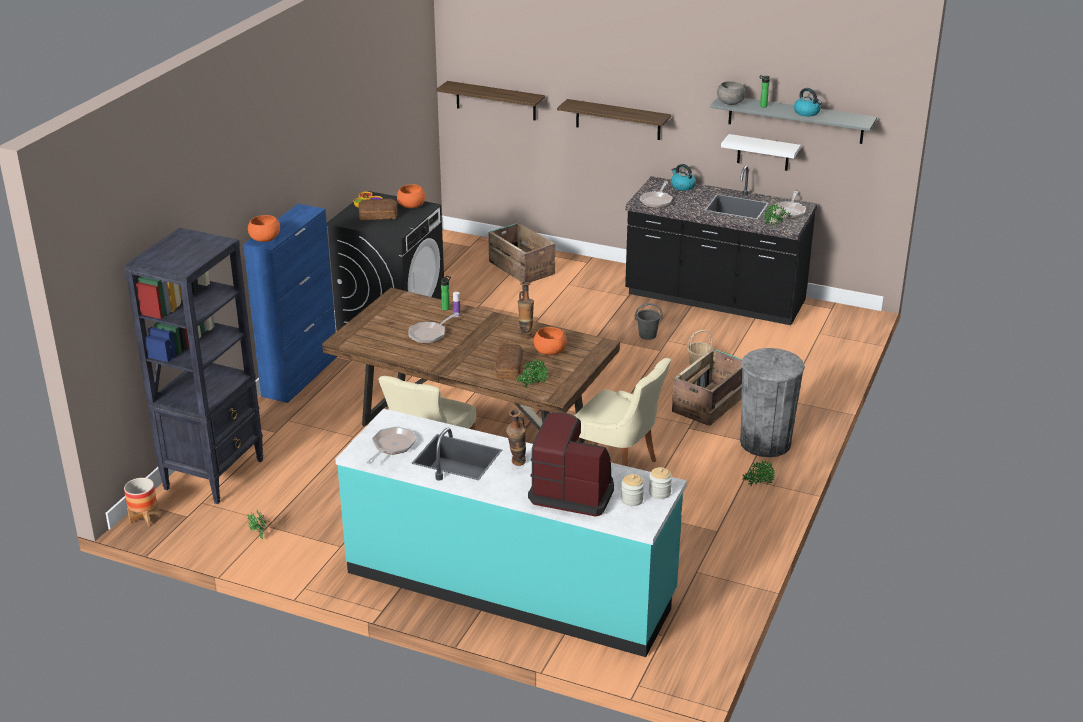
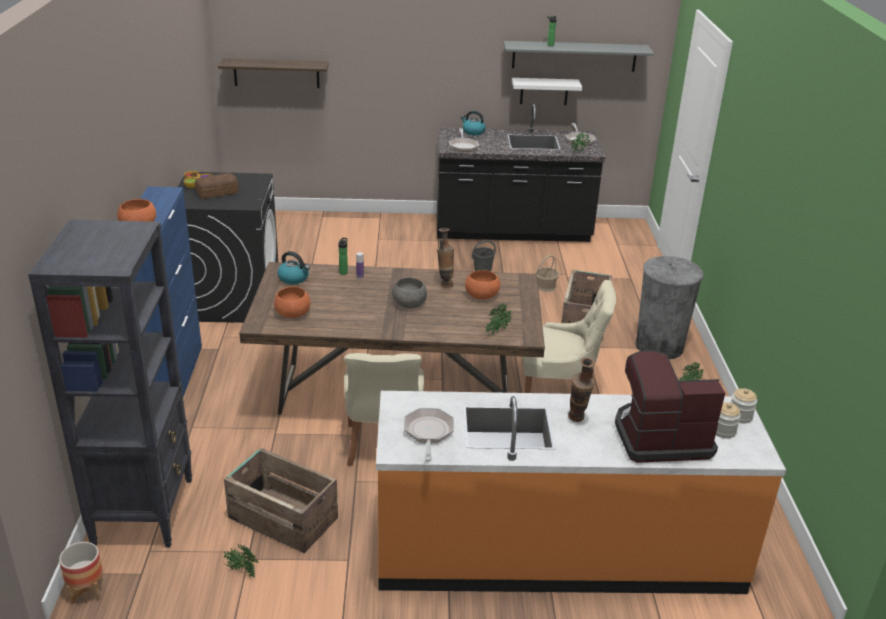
camera: 25 degrees left, 0 degrees up
turquoise counter [335,408,687,657] -> orange counter [376,391,786,594]
orange bowl [397,184,425,208] -> orange bowl moved to [274,286,310,318]
frying pan [408,312,459,343] -> none
crate [488,223,555,283] -> crate moved to [224,448,338,553]
bread [496,344,523,379] -> none
shelf [557,99,671,140] -> none
grey bowl [717,81,745,105] -> grey bowl moved to [392,278,427,308]
kettle [794,88,822,116] -> kettle moved to [278,251,310,284]

